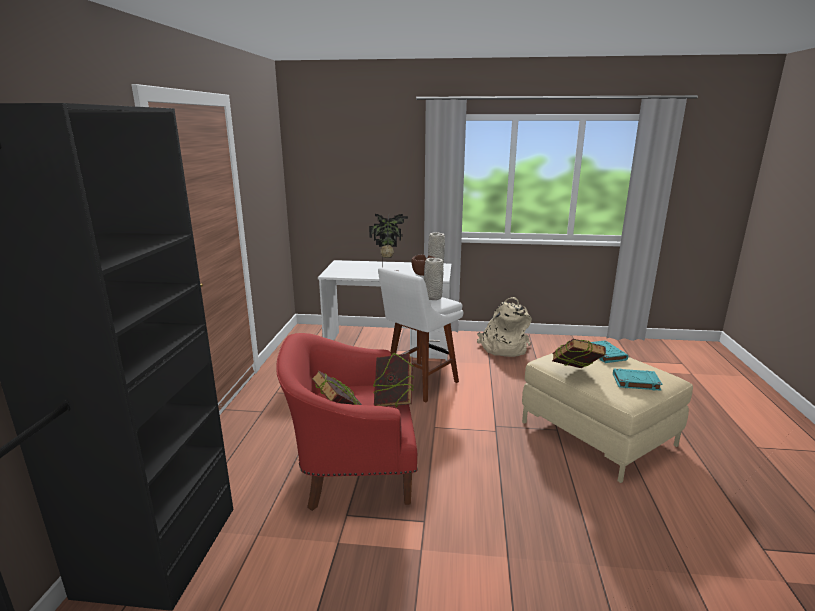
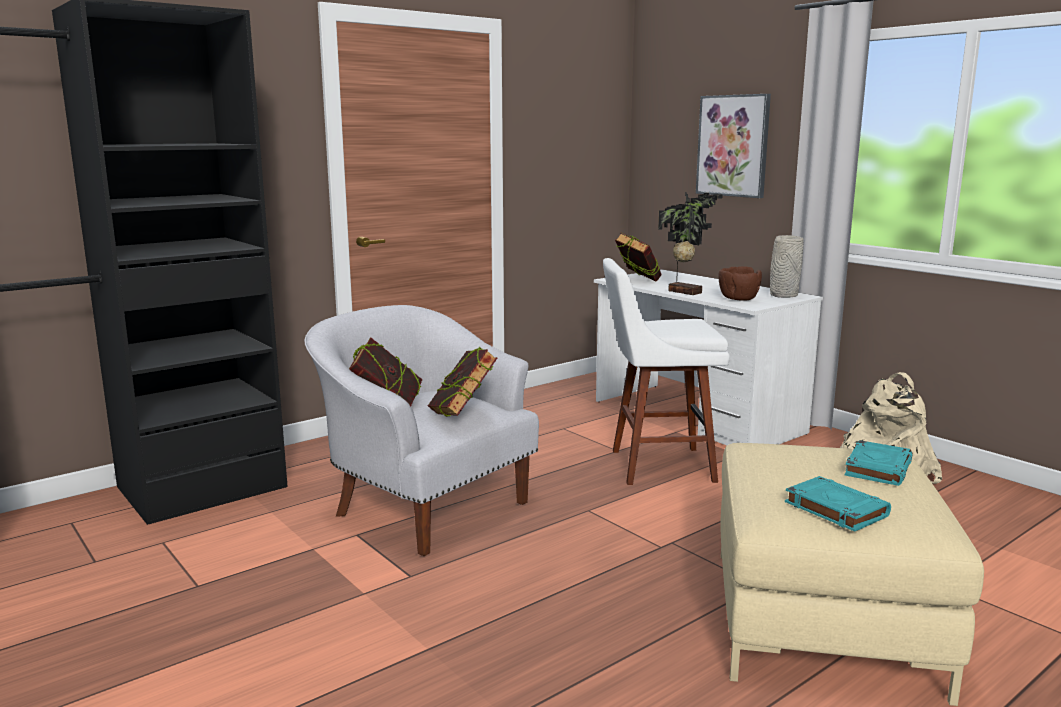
camera: 45 degrees right, 5 degrees down
red armchair [276,333,418,511] -> white armchair [304,305,539,556]
grey vase [424,258,443,300] -> none
book [552,339,606,368] -> book moved to [615,233,662,282]
none -> picture [696,94,771,198]

